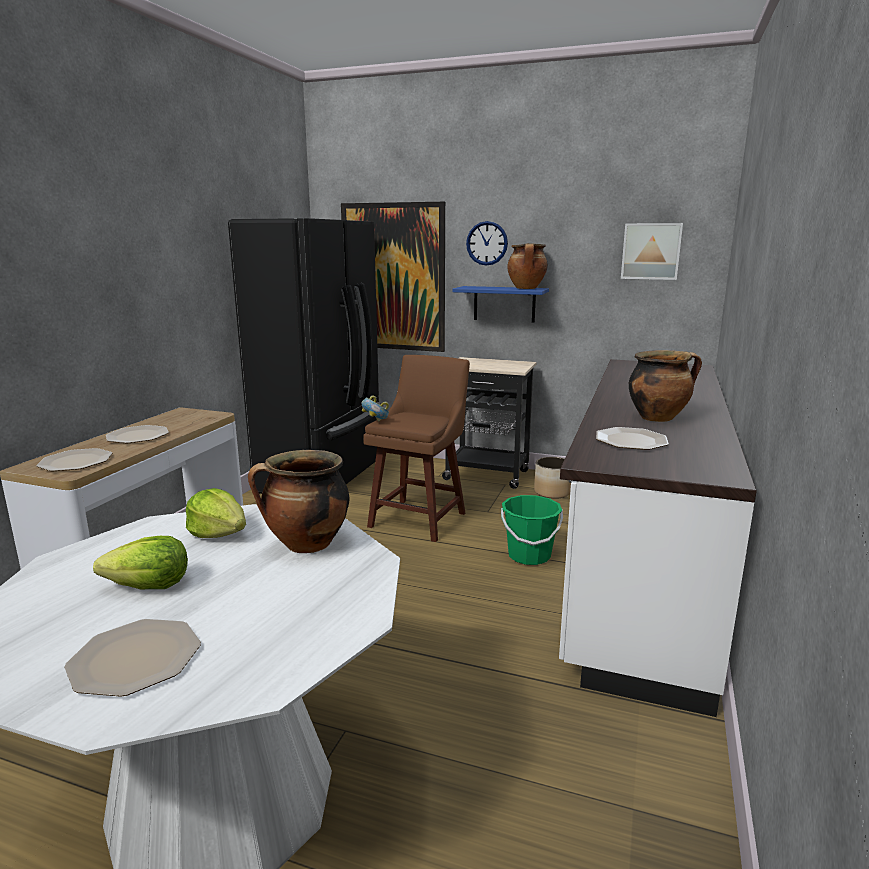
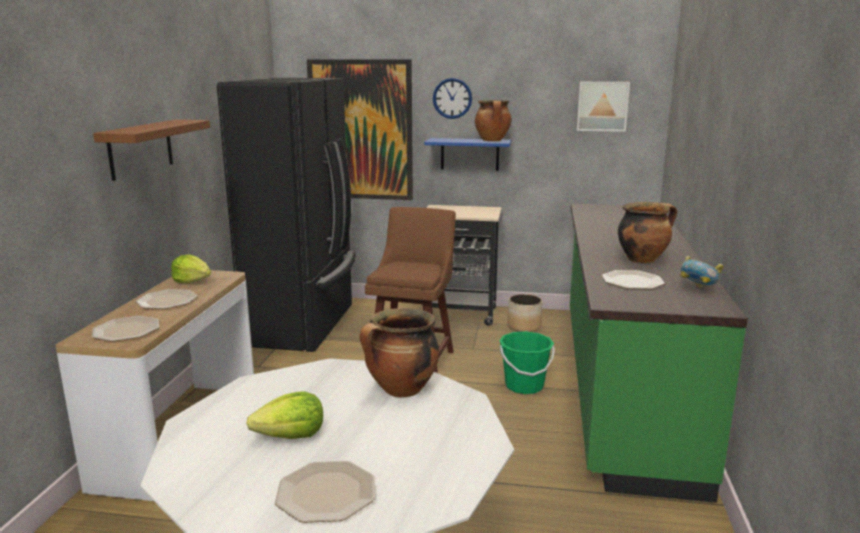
camera: 10 degrees left, 0 degrees up
lettuce [186,488,246,538] -> lettuce moved to [171,254,211,283]
bowl [362,396,389,421] -> bowl moved to [680,256,723,288]
white counter [559,359,757,717] -> green counter [570,203,748,503]
none -> brown shelf [93,119,210,181]

